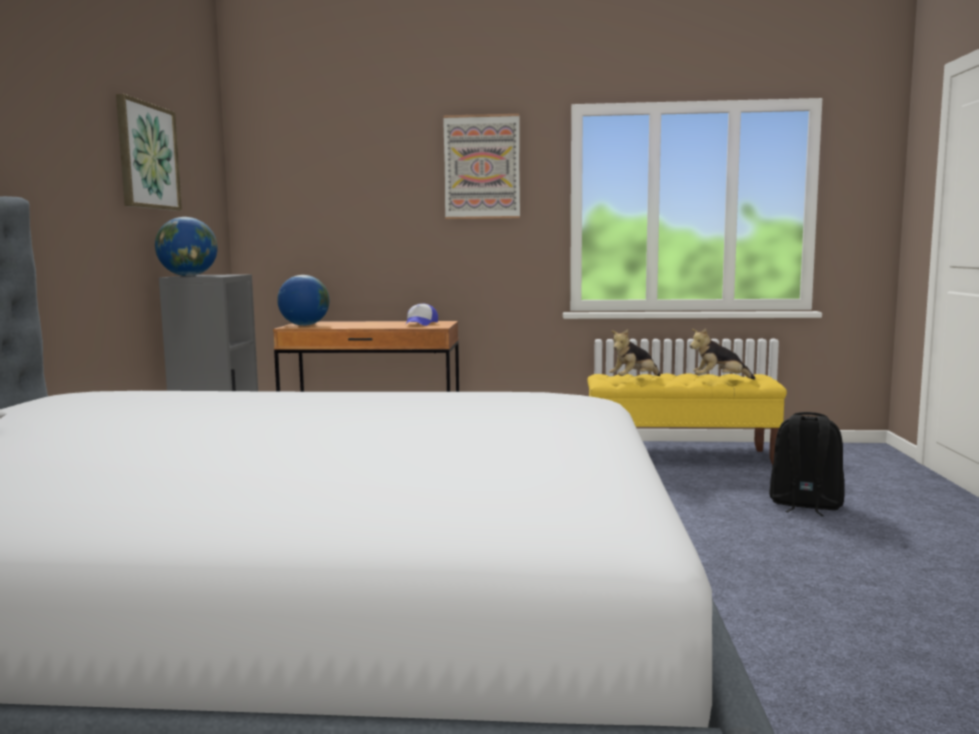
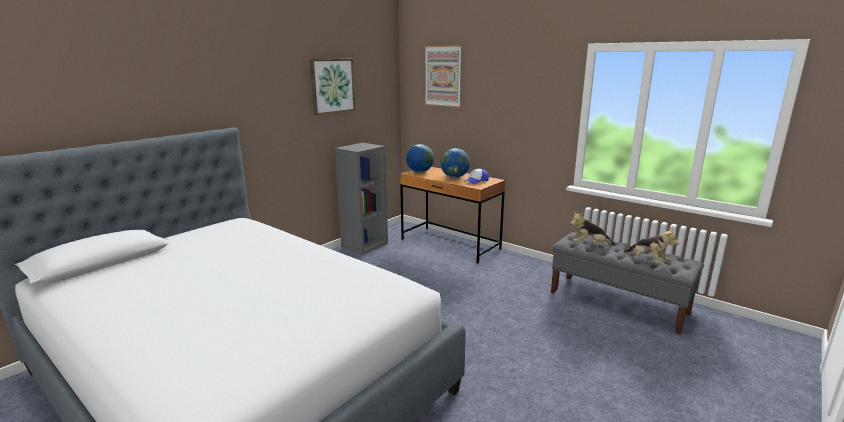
camera: 35 degrees right, 10 degrees up
globe [155,217,218,276] -> globe moved to [441,148,470,178]
picture [443,114,520,219] -> picture moved to [425,45,462,108]
yellow bench [587,373,787,466] -> grey bench [551,232,704,335]
plush toy [690,328,756,380] -> plush toy turned 150 degrees counterclockwise [624,227,679,263]
black backpack [769,412,844,516] -> none

